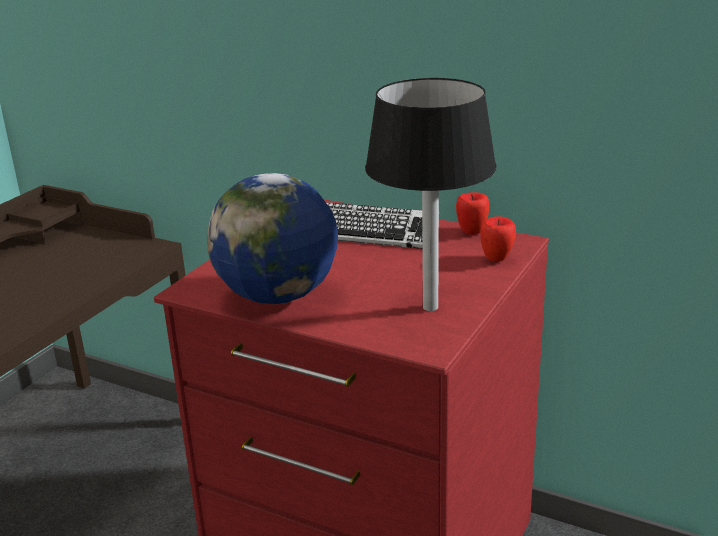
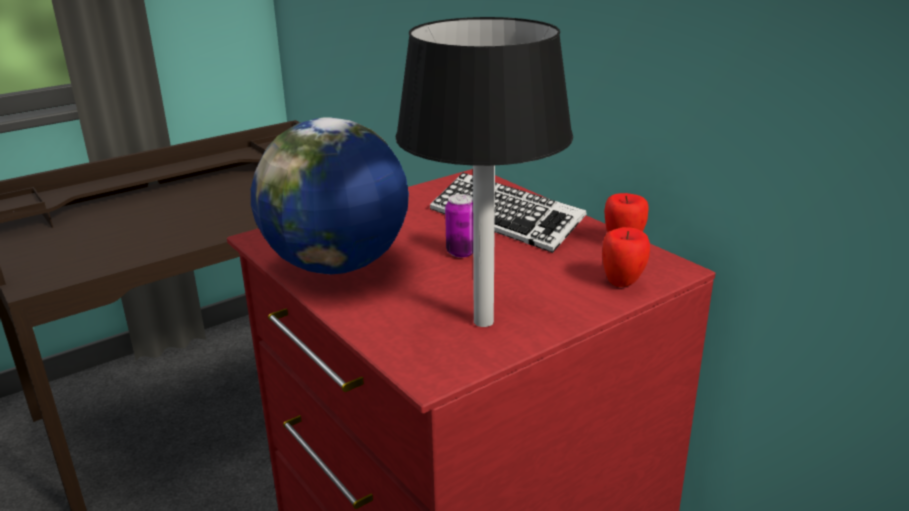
camera: 25 degrees right, 0 degrees up
none -> can [445,194,473,258]

